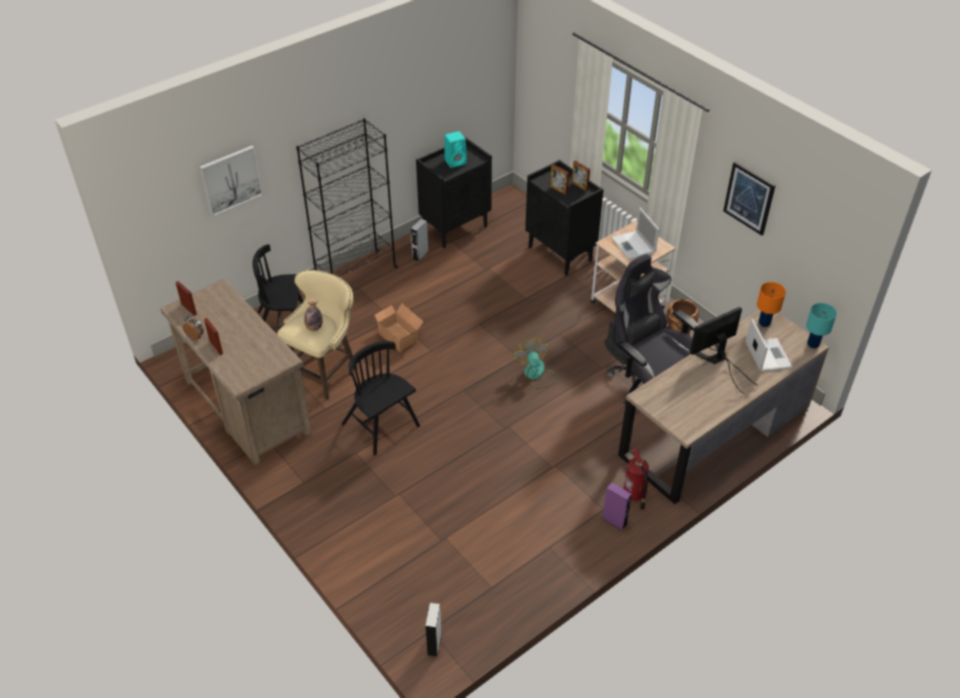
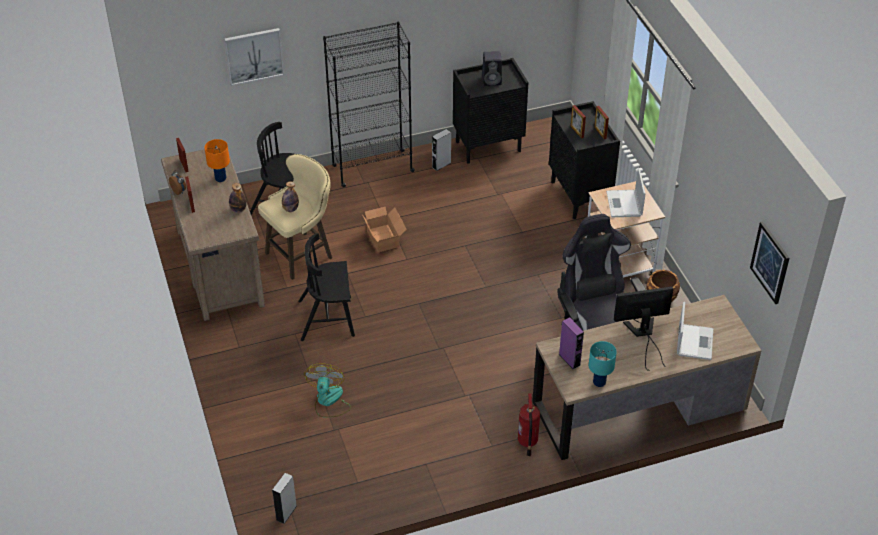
camera: 20 degrees right, 0 degrees up
black chair [342,341,420,456] -> black chair turned 75 degrees counterclockwise [298,233,355,341]
turquoise speaker [444,131,467,168] -> black speaker [482,51,502,86]
fan [513,338,560,389] -> fan moved to [304,363,351,418]
purple speaker [602,482,632,531] -> purple speaker moved to [559,317,584,370]
picture [723,161,776,235] -> picture moved to [750,221,789,304]
orange table lamp [757,282,786,327] -> orange table lamp moved to [204,139,230,182]
turquoise table lamp [806,303,837,348] -> turquoise table lamp moved to [589,341,617,387]
none -> bottle [229,183,247,213]

